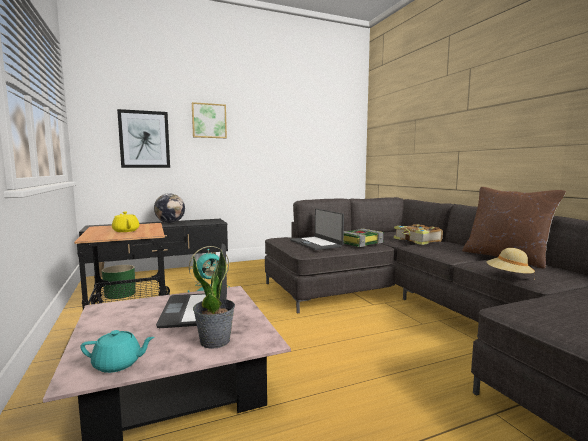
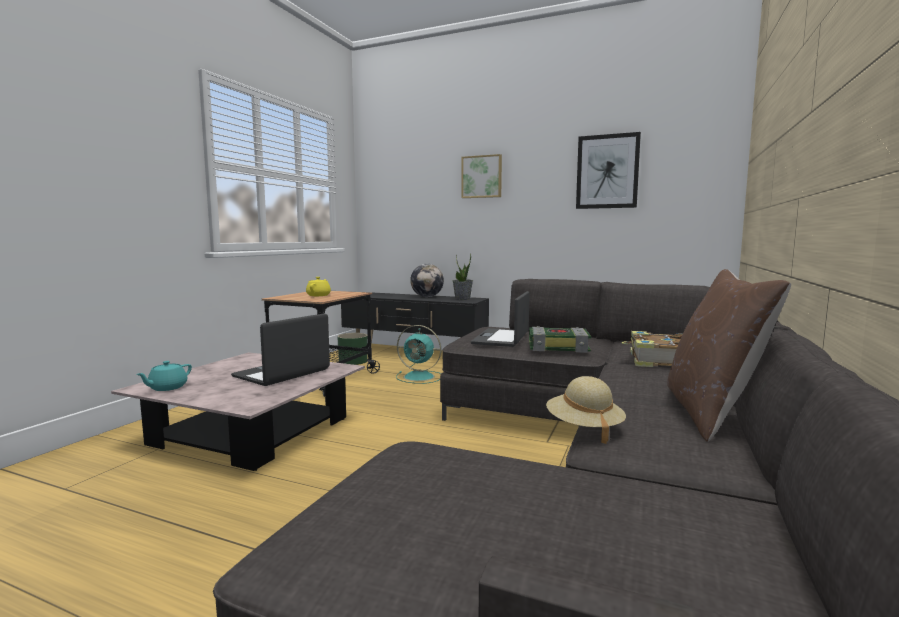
camera: 45 degrees right, 0 degrees up
turquoise teapot [80,330,155,373] -> turquoise teapot turned 75 degrees clockwise [136,361,192,391]
picture [117,109,170,168] -> picture moved to [576,132,641,209]
potted plant [193,250,235,349] -> potted plant moved to [452,253,473,300]

